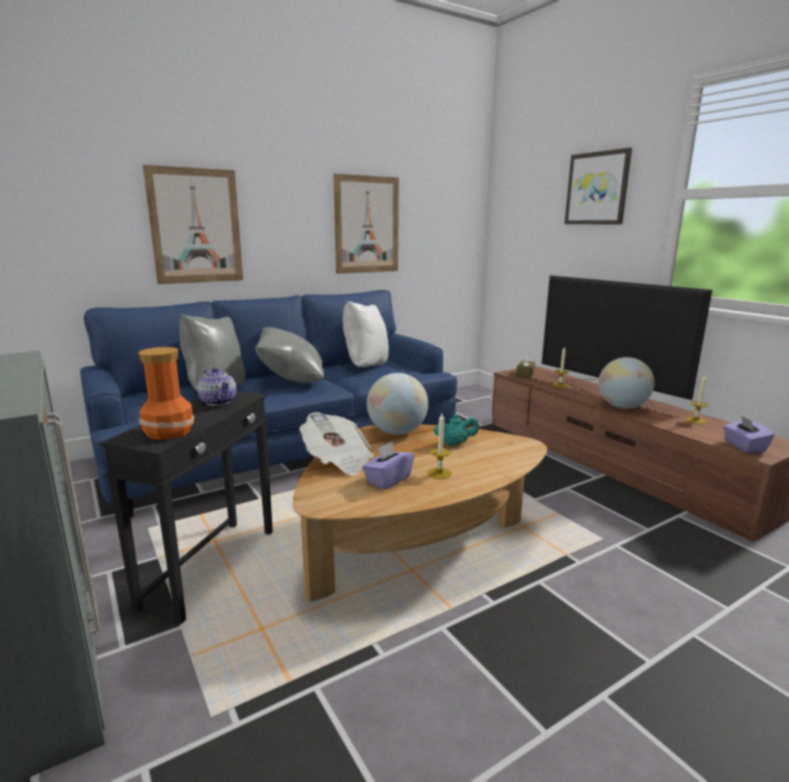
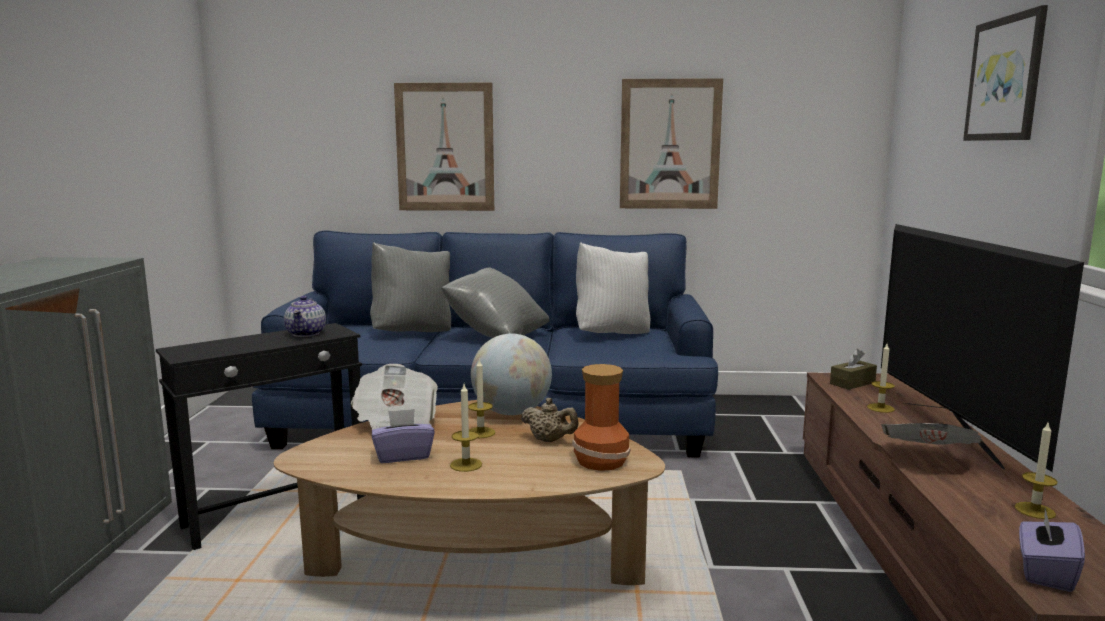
camera: 35 degrees right, 5 degrees down
vase [139,347,194,440] -> vase moved to [572,364,631,471]
turquoise teapot [434,414,479,446] -> beige teapot [521,398,579,442]
globe [598,357,654,409] -> newspaper [880,423,983,445]
none -> candle [468,360,495,438]

